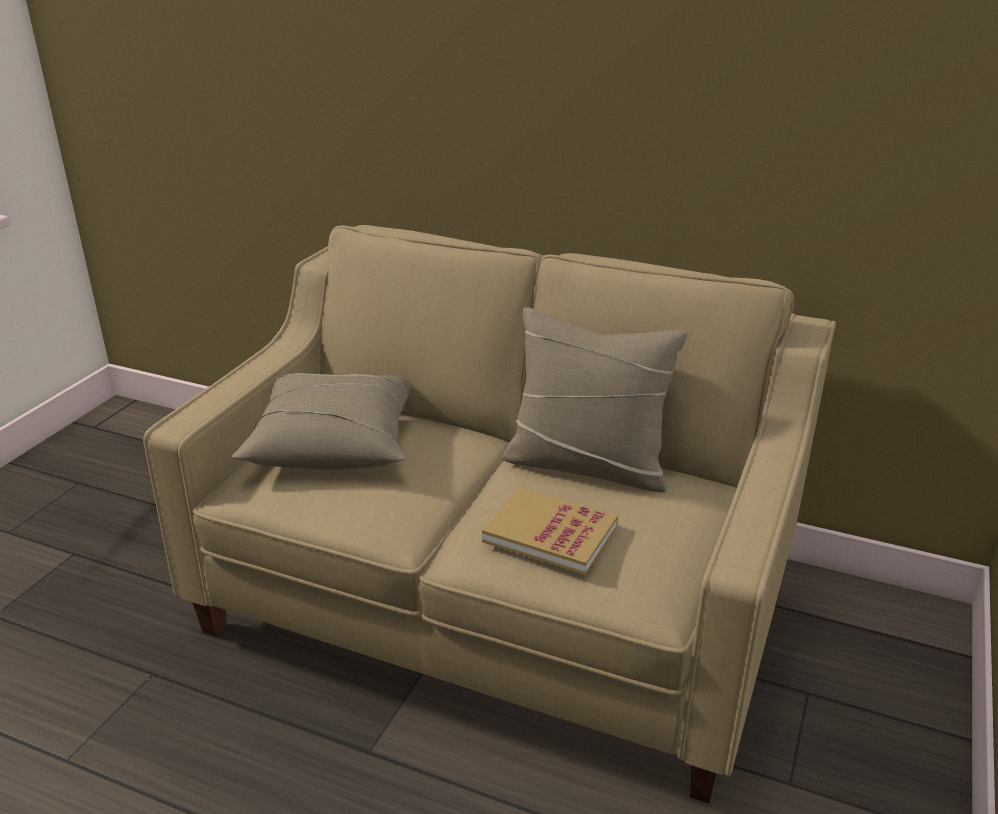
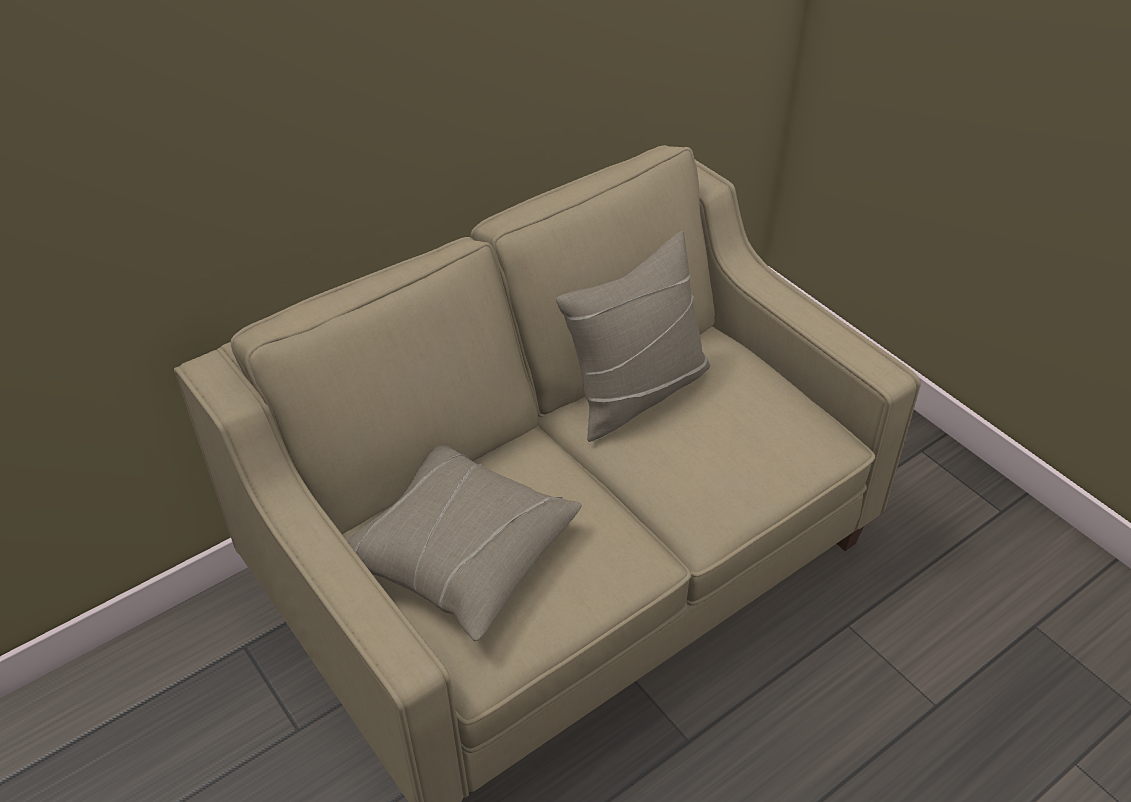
camera: 60 degrees left, 15 degrees up
book [482,488,618,575] -> none

